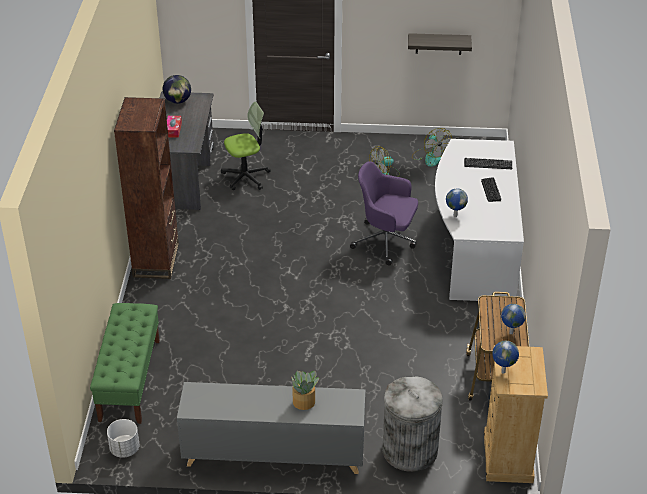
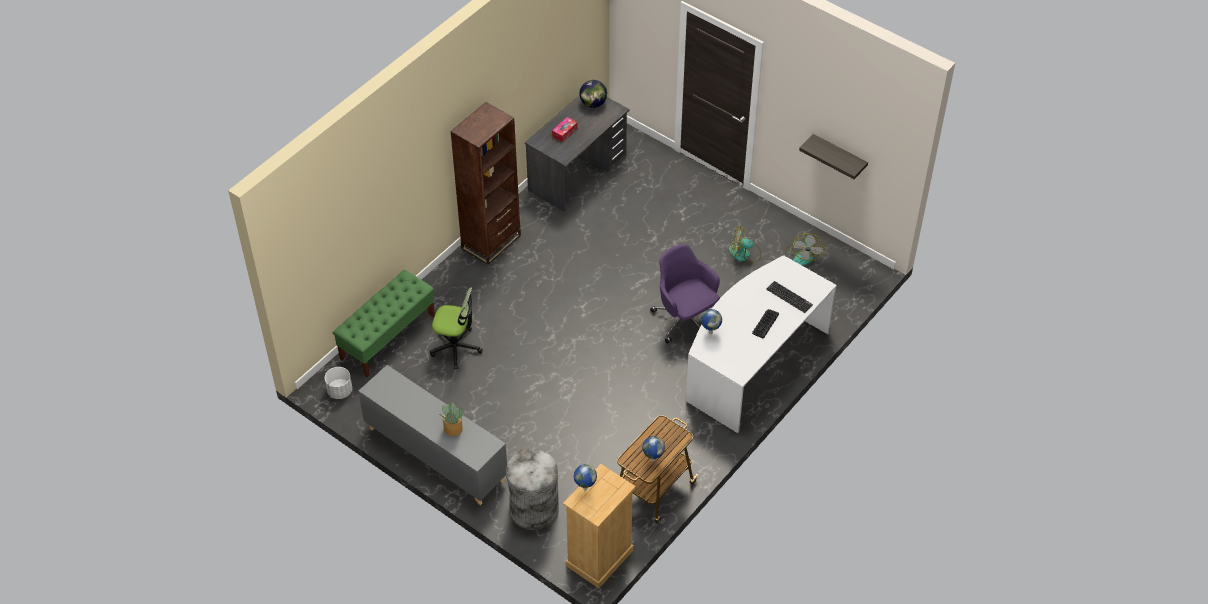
camera: 35 degrees right, 10 degrees up
office chair [221,101,270,190] -> office chair moved to [430,287,483,369]

